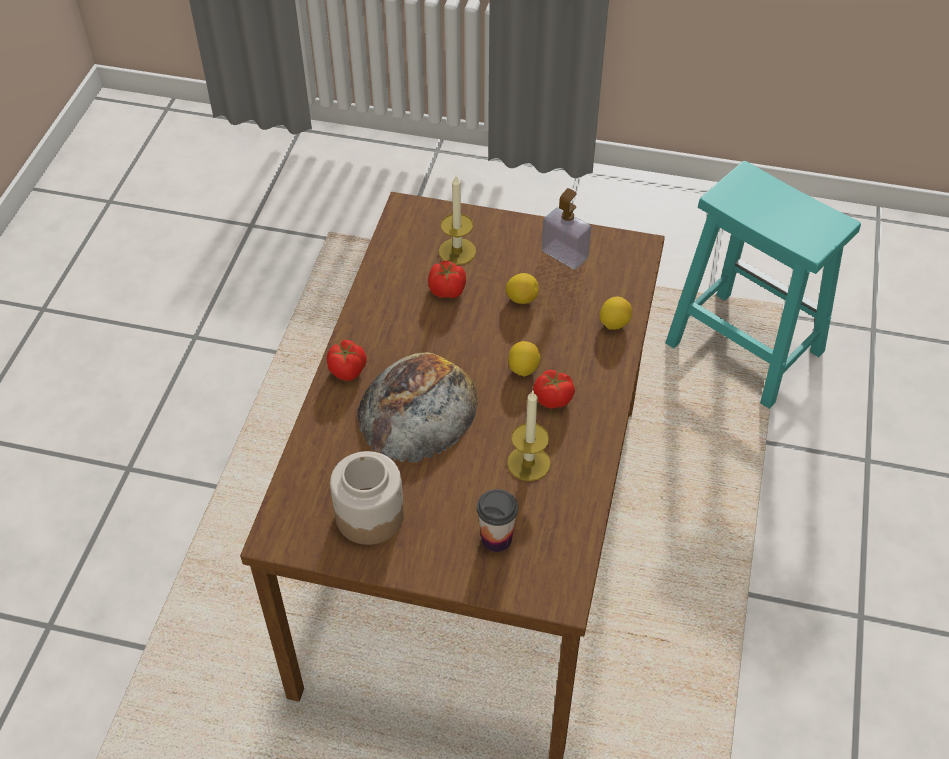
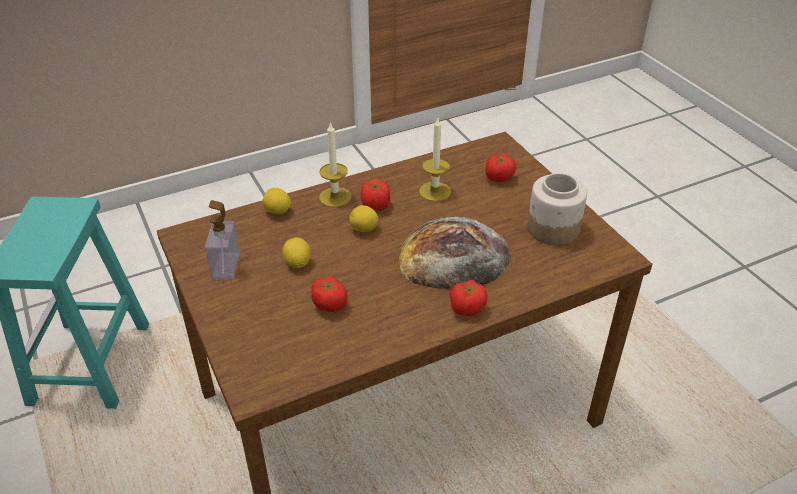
camera: 130 degrees left, 10 degrees down
candle [439,176,476,265] -> candle moved to [319,122,351,207]
cup [477,489,518,552] -> tomato [485,154,516,182]

